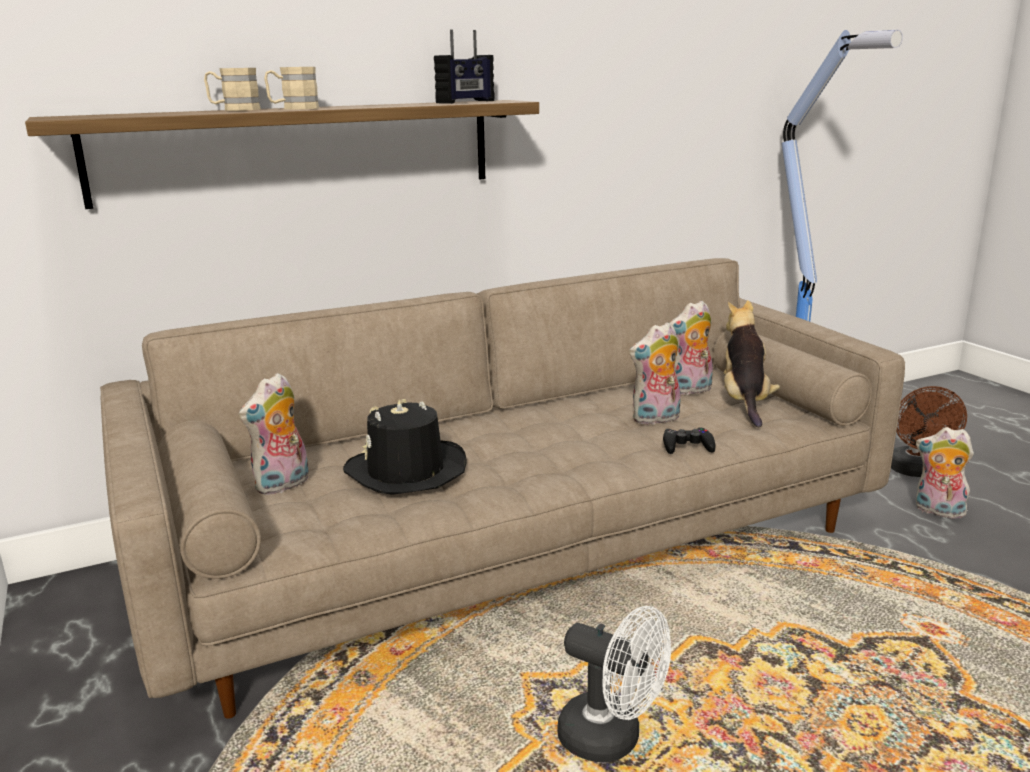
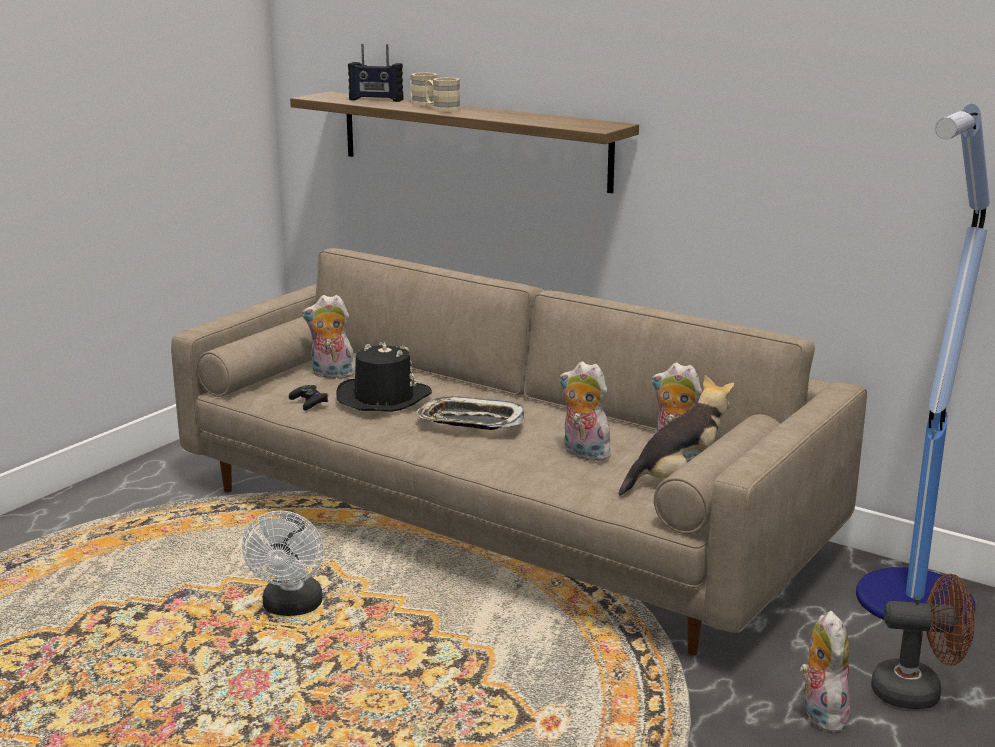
camera: 60 degrees right, 0 degrees up
radio [434,30,494,104] -> radio moved to [348,44,404,102]
black game controller [663,428,716,454] -> black game controller moved to [289,385,328,410]
brown fan [891,386,967,477] -> brown fan turned 150 degrees counterclockwise [871,574,975,709]
none -> tray [417,396,524,430]

